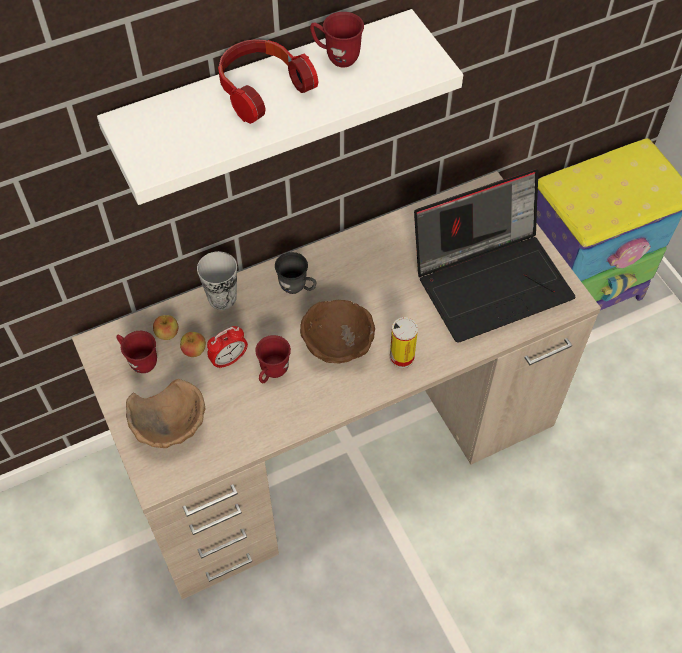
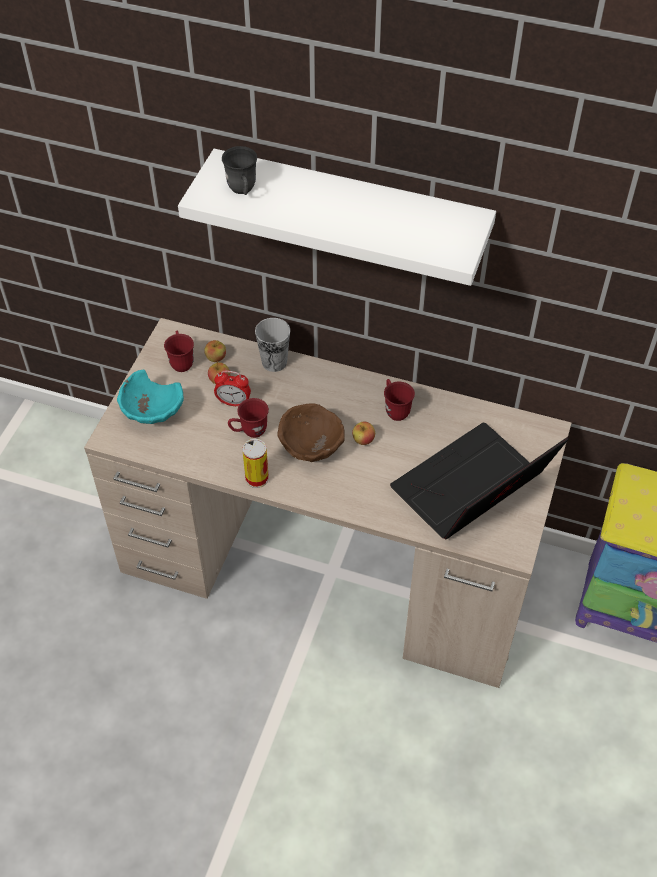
camera: 45 degrees right, 5 degrees down
brown bowl [126,379,205,448] -> turquoise bowl [117,370,184,424]
headphones [218,39,318,124] -> none
grey mug [275,252,317,294] -> grey mug moved to [222,146,257,195]
red mug [310,12,364,67] -> red mug moved to [384,379,415,421]
can [390,317,418,368] -> can moved to [242,439,269,488]
laptop [414,169,575,343] -> laptop turned 120 degrees clockwise [390,423,568,539]
none -> apple [352,422,375,445]

